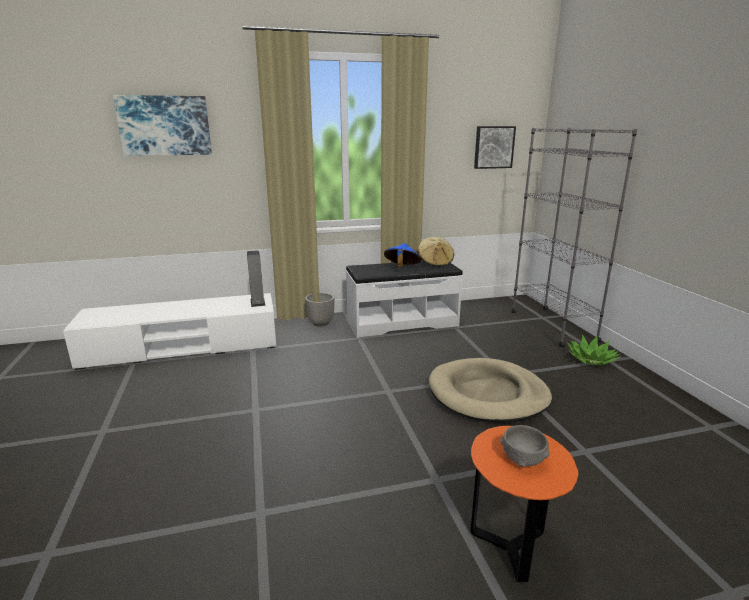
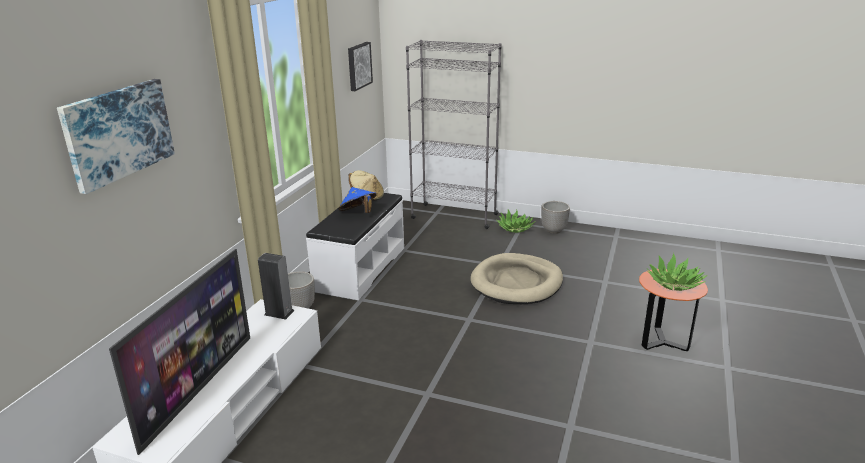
camera: 55 degrees left, 5 degrees up
grey bowl [500,425,550,467] -> potted plant [647,253,707,291]
none -> television [109,249,250,455]
none -> planter [541,201,570,234]

